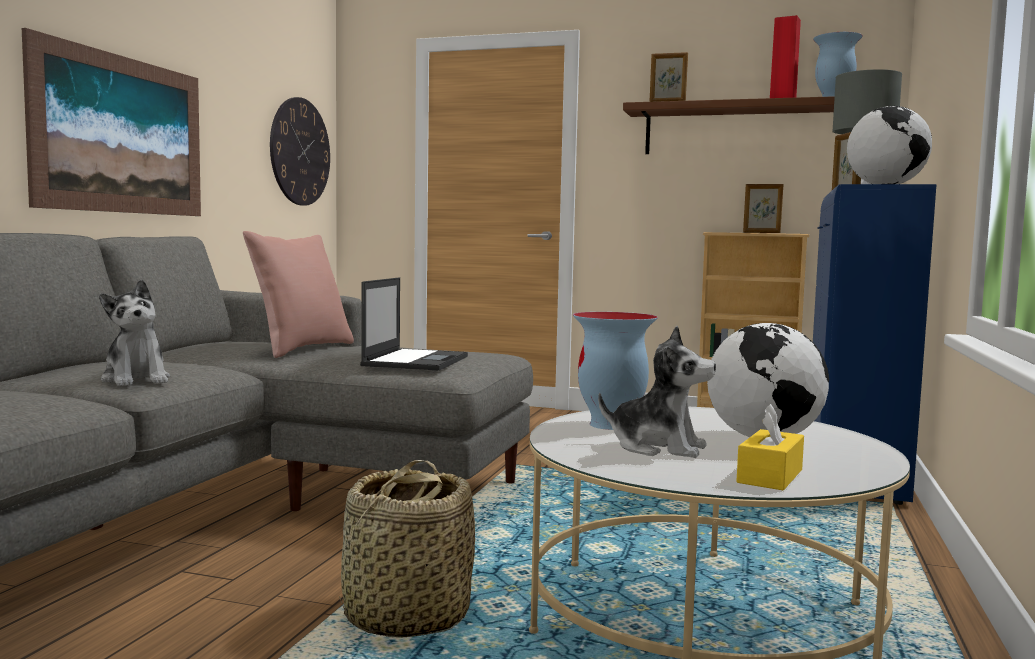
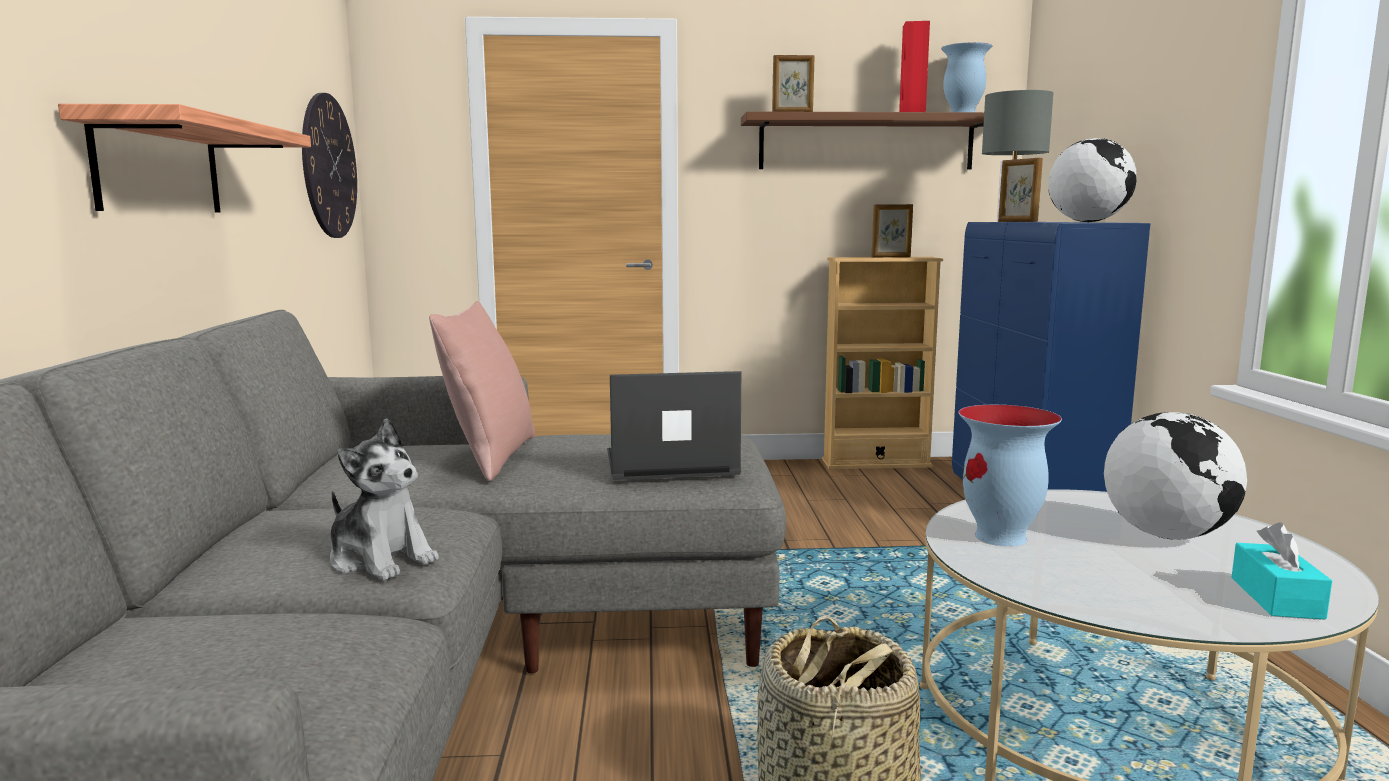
camera: 20 degrees left, 5 degrees up
picture [22,28,201,216] -> shelf [58,104,311,212]
laptop [360,277,468,371] -> laptop turned 90 degrees counterclockwise [607,371,741,480]
plush toy [598,326,716,458] -> none
yellow tissue box [736,404,804,490] -> turquoise tissue box [1231,522,1332,620]

